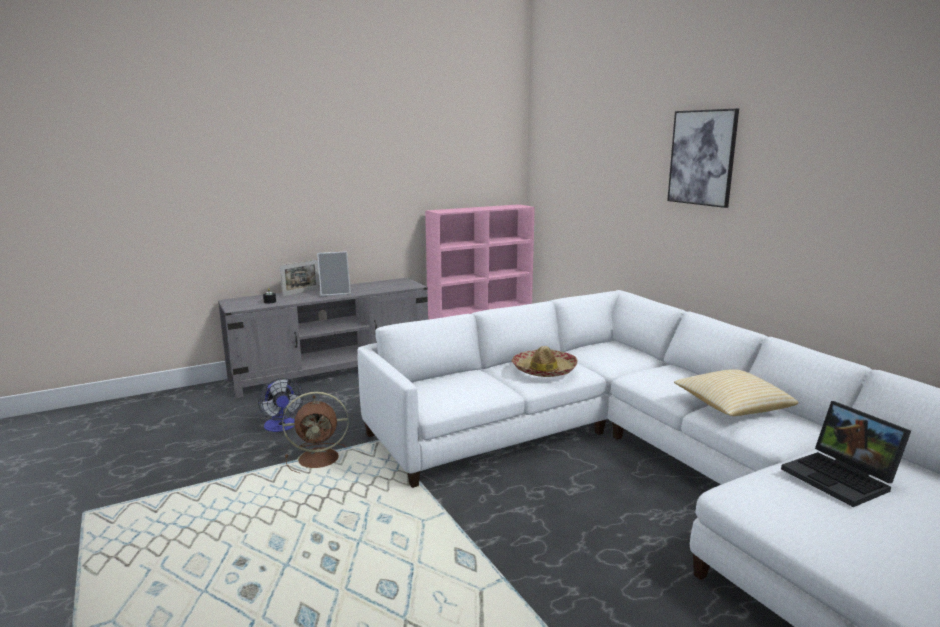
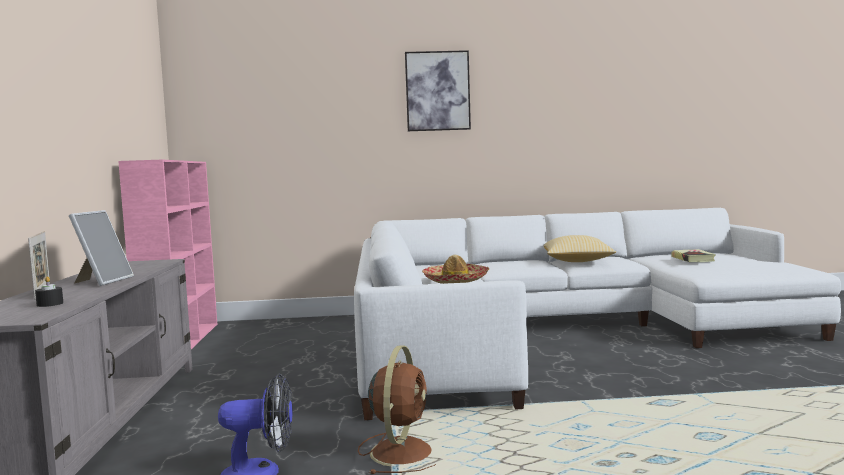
camera: 65 degrees left, 10 degrees down
laptop [781,401,911,507] -> book [671,249,716,262]

